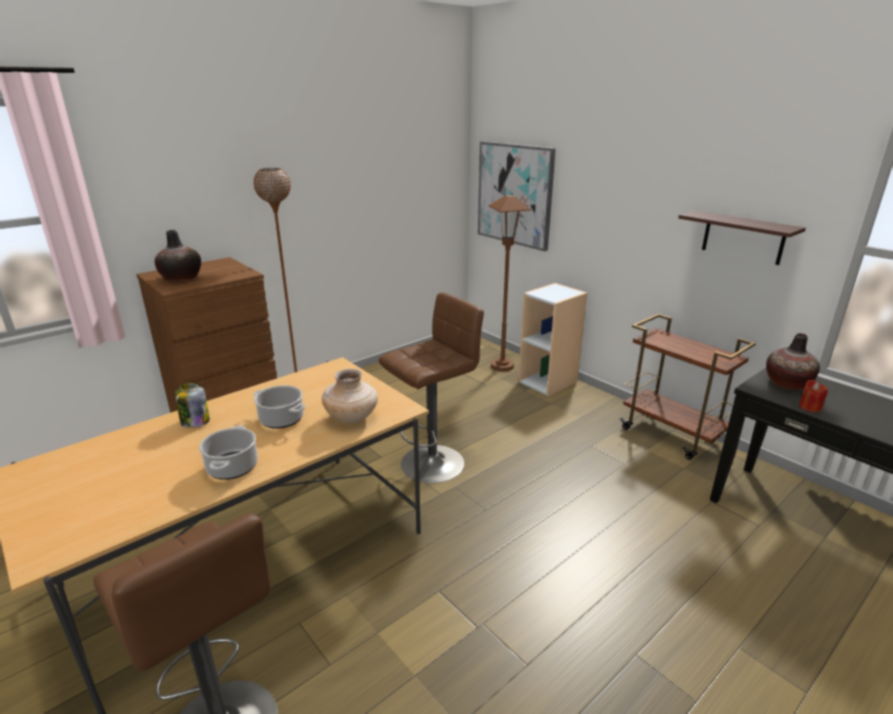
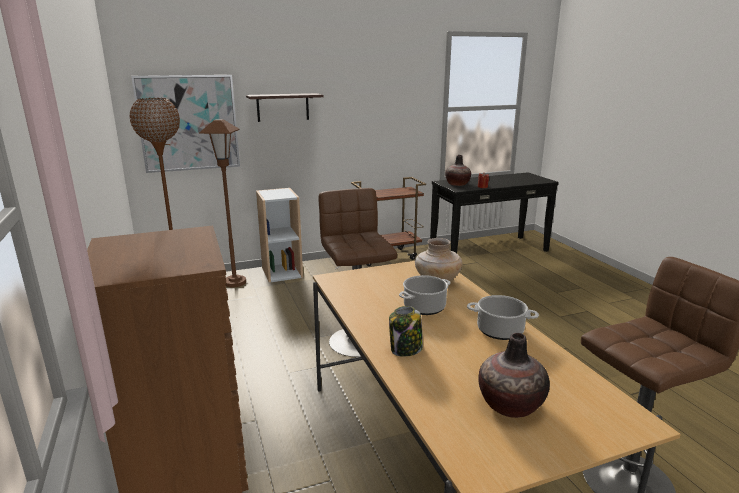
camera: 70 degrees left, 5 degrees down
vase [155,230,201,282] -> vase moved to [478,333,550,418]
shelf [678,211,806,265] -> shelf moved to [246,93,324,122]

